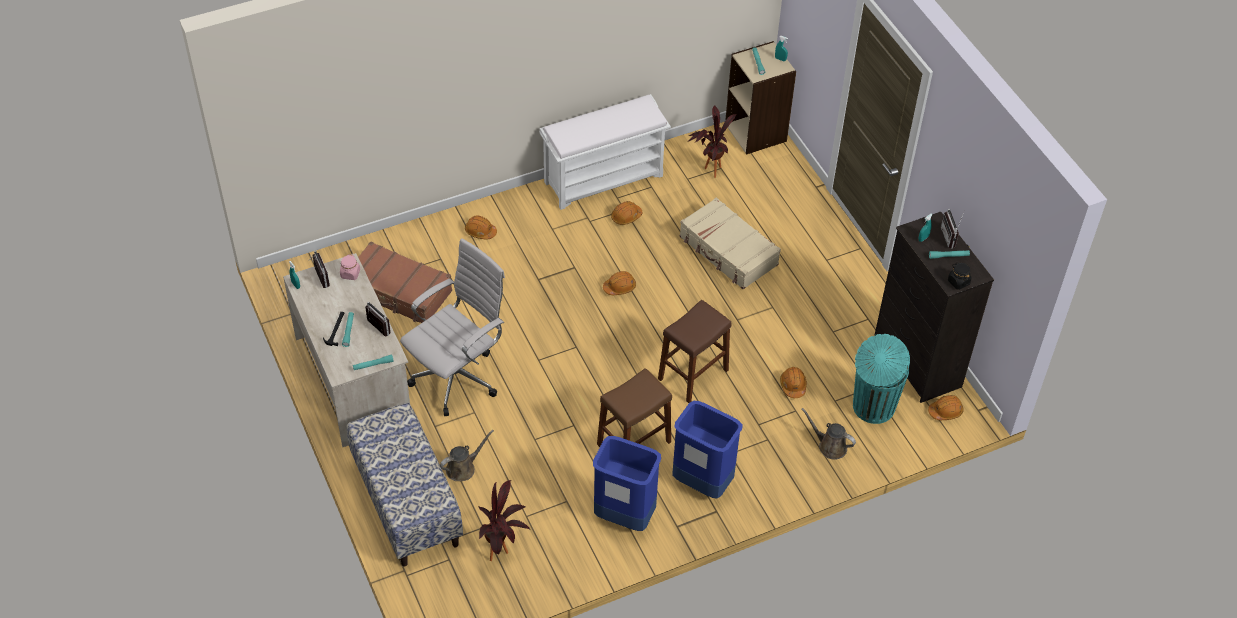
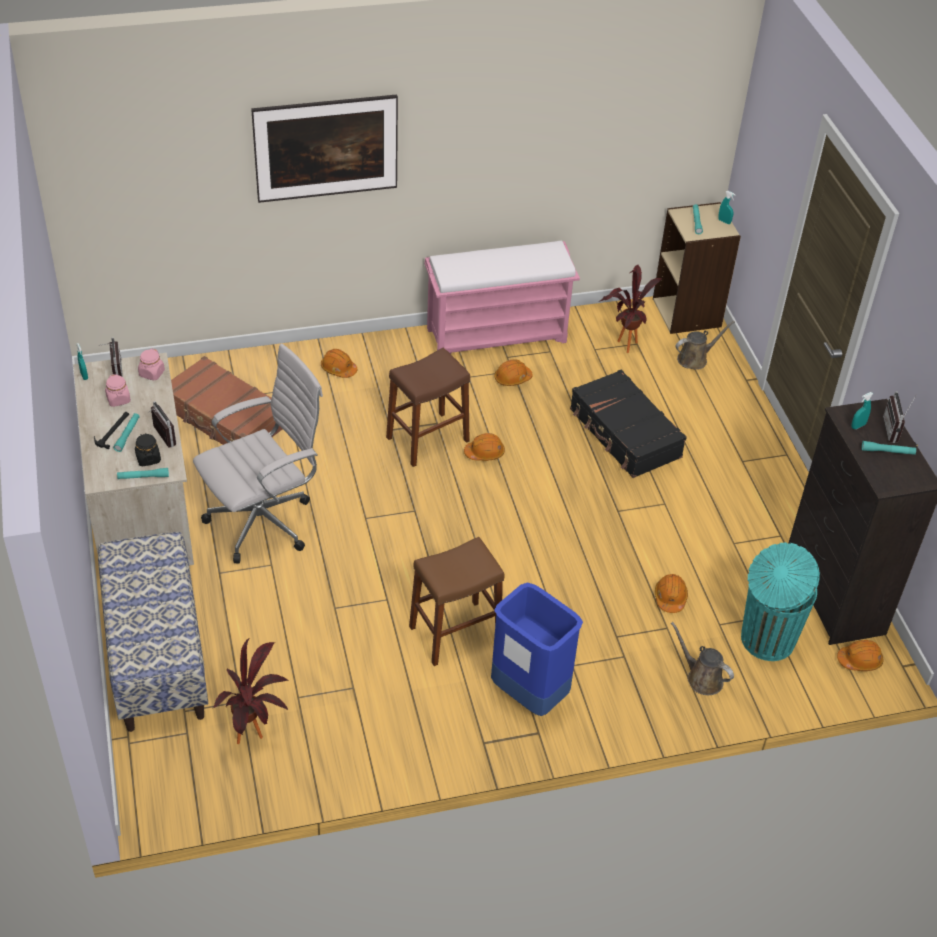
camera: 10 degrees right, 5 degrees down
brown watering can [440,430,494,481] -> brown watering can moved to [675,321,735,370]
white bench [539,94,671,210] -> pink bench [425,241,580,354]
blue trash can [593,436,661,531] -> none
brown stool [658,300,732,403] -> brown stool moved to [386,348,470,467]
beige suitcase [680,197,781,289] -> black suitcase [570,369,687,478]
black jar [948,262,971,290] -> black jar moved to [135,433,161,467]
none -> pink jar [105,374,131,407]
none -> picture [251,94,398,203]

